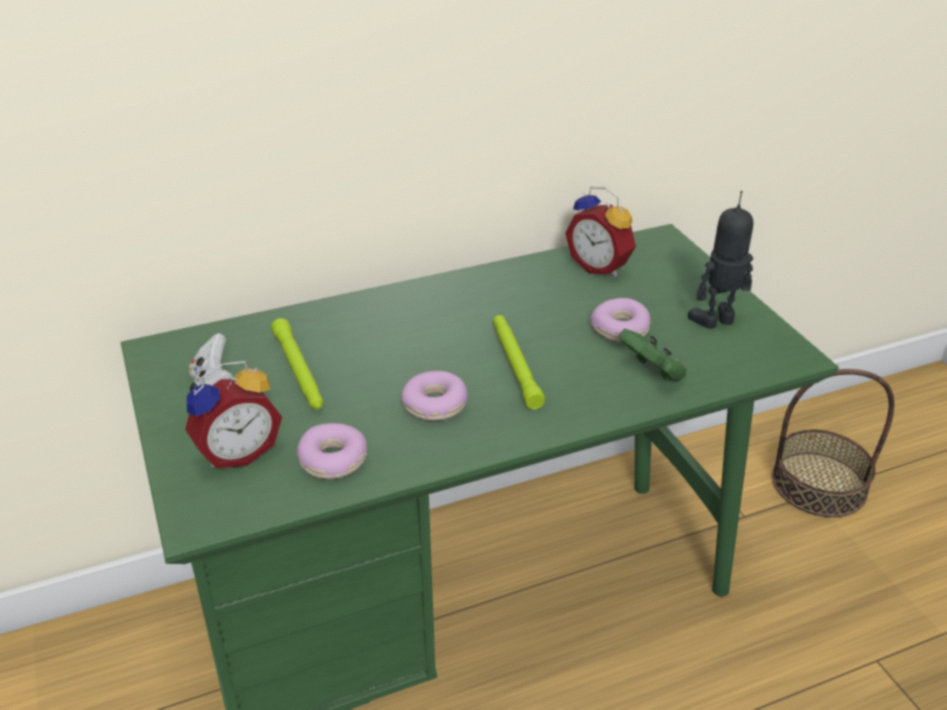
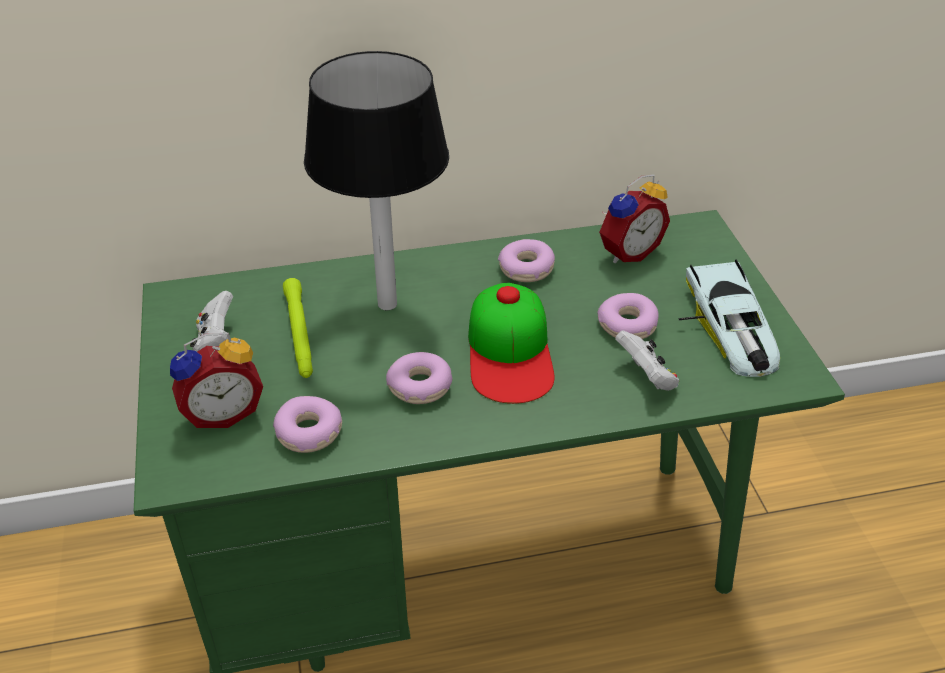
camera: 10 degrees right, 5 degrees up
green flashlight [493,315,545,409] -> cap [468,283,555,404]
alarm clock [565,186,636,277] -> alarm clock turned 90 degrees counterclockwise [599,174,670,263]
green game controller [619,329,687,382] -> white game controller [615,330,679,391]
toy robot [688,191,753,329] -> toy car [678,260,780,377]
basket [772,369,894,517] -> none
none -> table lamp [304,51,449,310]
none -> donut [498,239,555,282]

